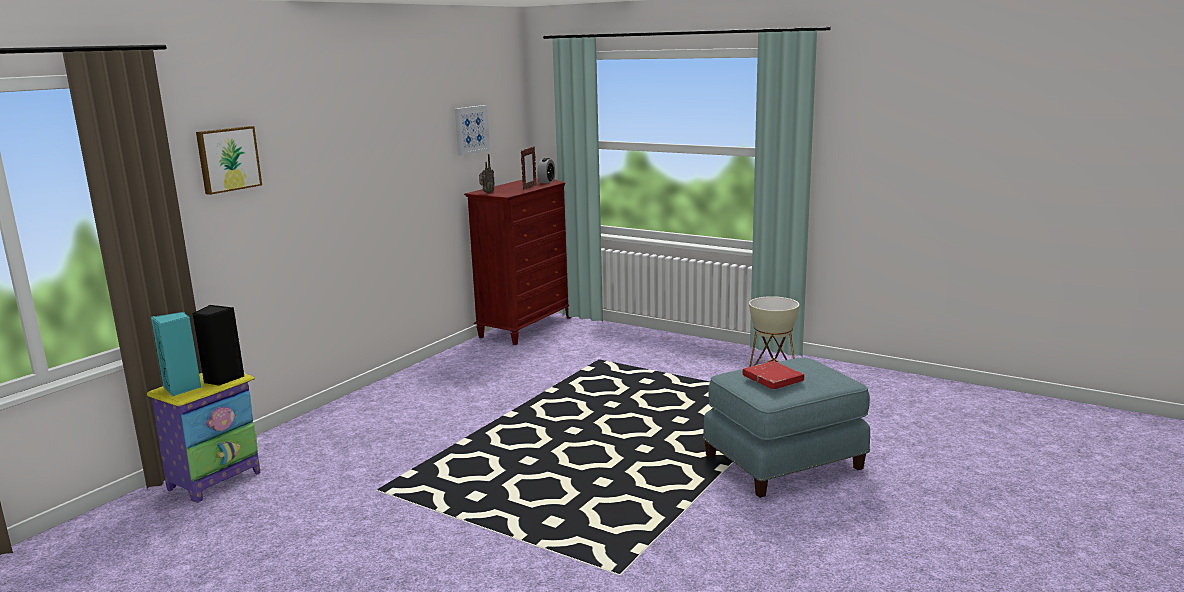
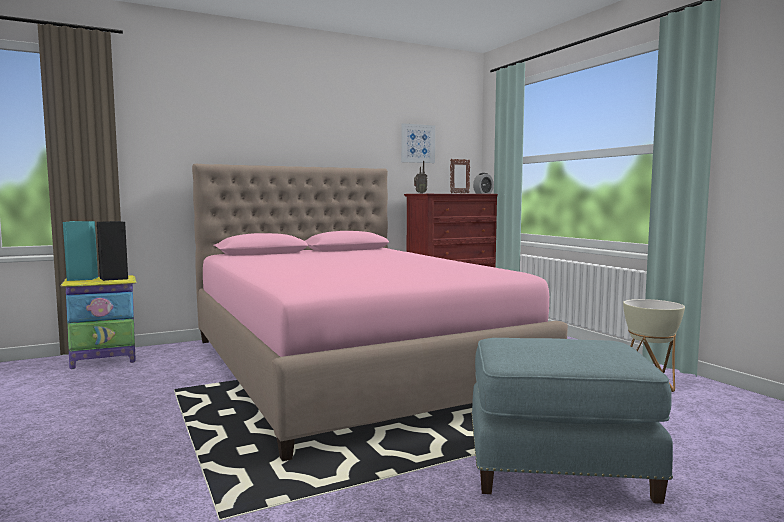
camera: 30 degrees right, 10 degrees down
picture [196,126,262,195] -> none
red book [742,361,804,389] -> none
none -> pink bed [192,164,568,461]

